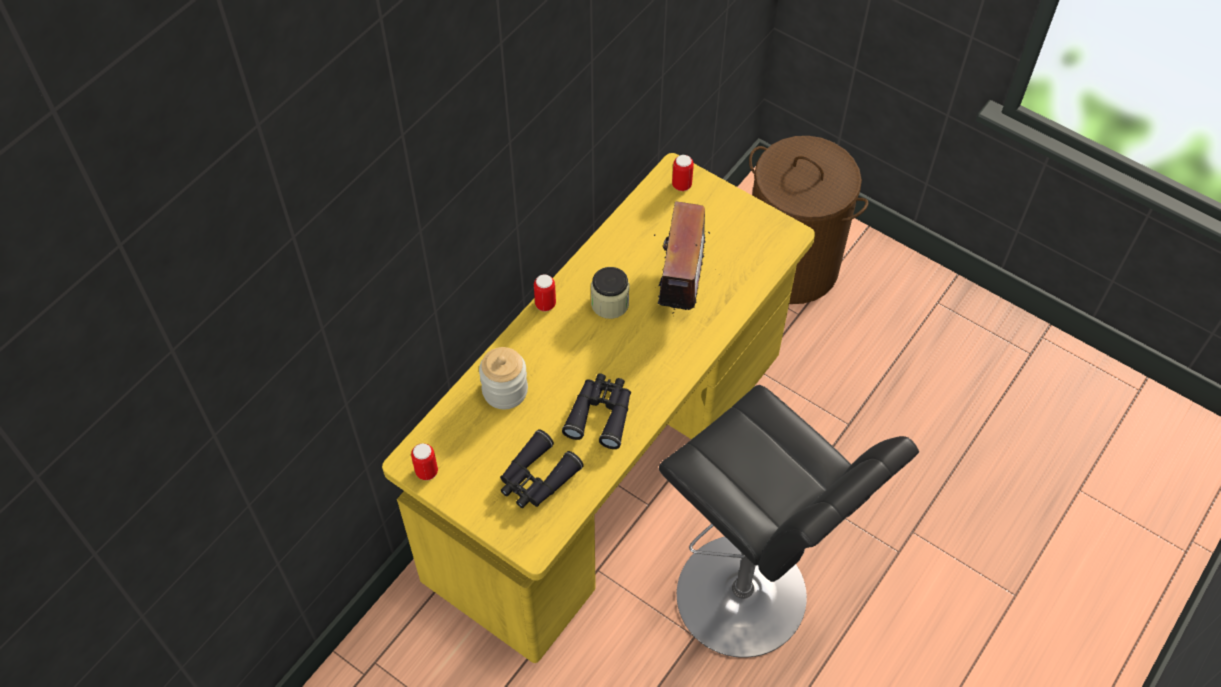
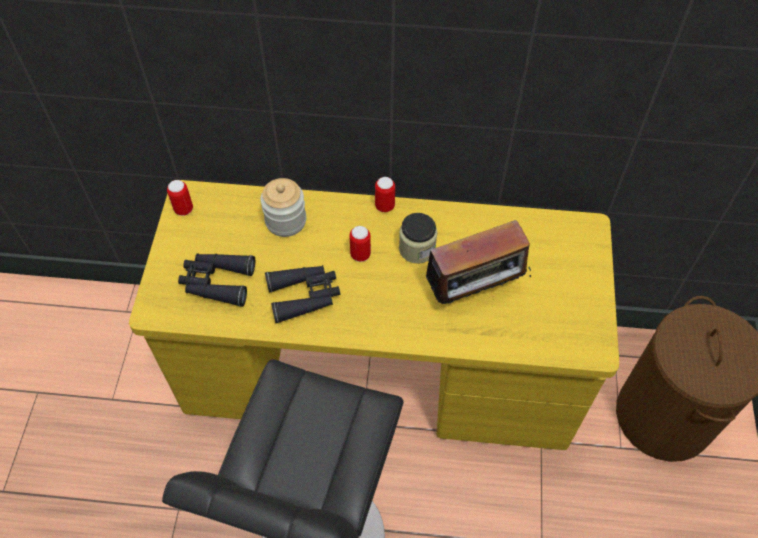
camera: 60 degrees right, 0 degrees up
can [672,155,694,191] -> can moved to [349,226,371,262]

